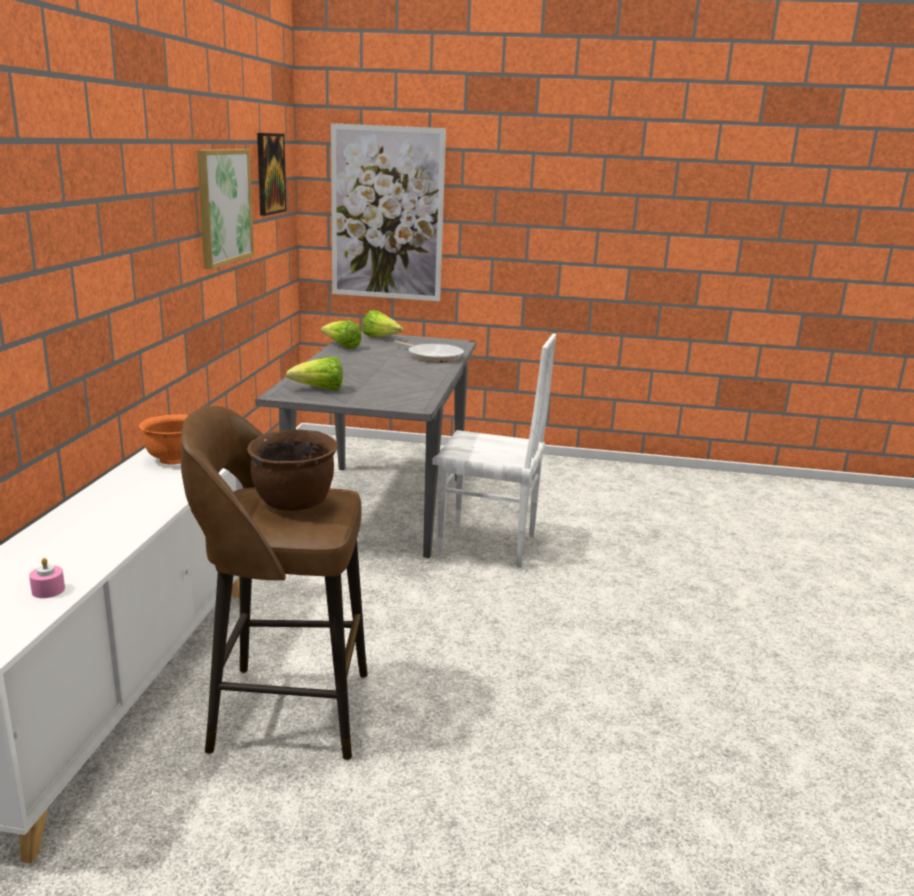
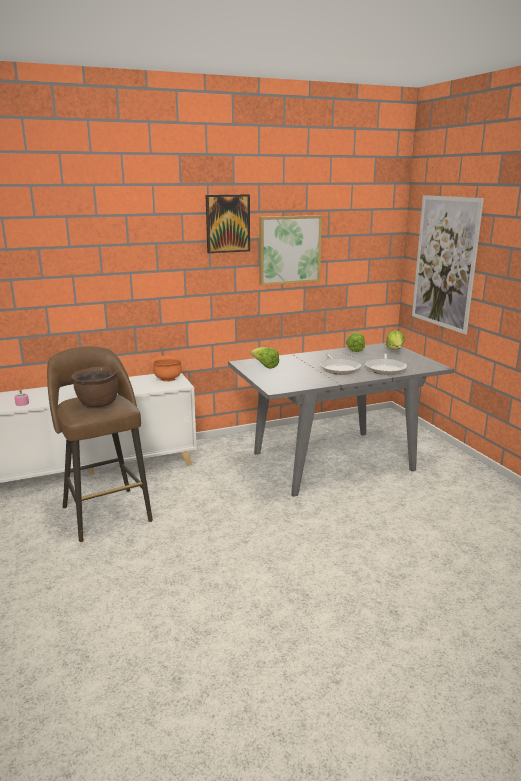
camera: 60 degrees right, 0 degrees up
picture [257,133,286,216] -> picture moved to [206,194,250,253]
white chair [432,333,556,568] -> none
none -> frying pan [320,353,361,375]

